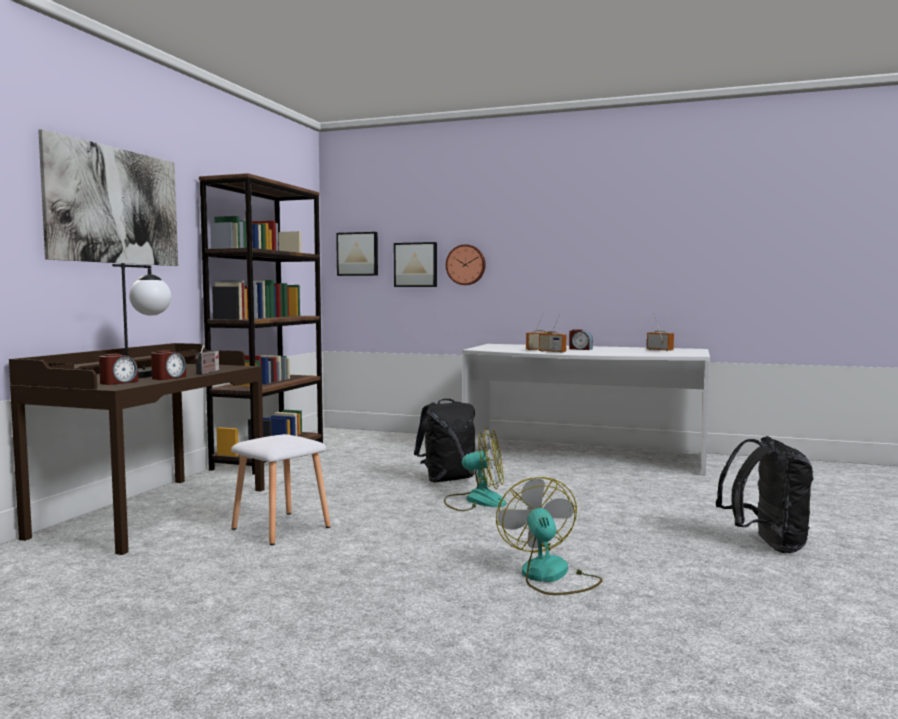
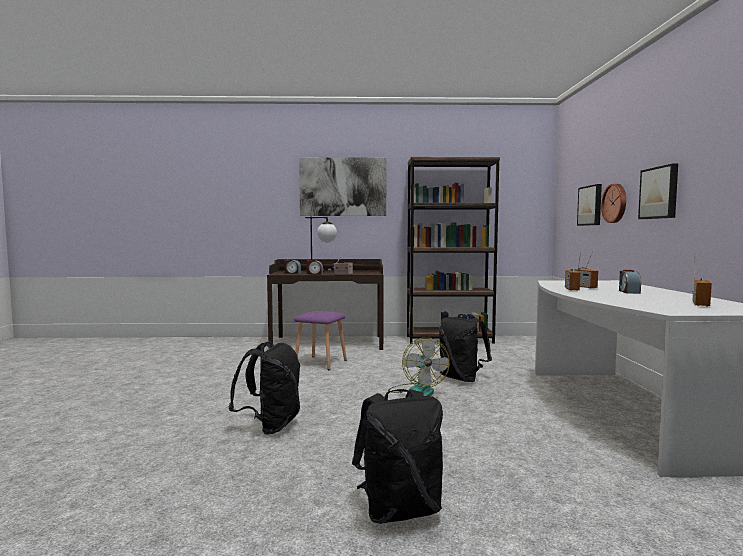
camera: 70 degrees right, 0 degrees up
white stool [231,434,331,545] -> purple stool [294,311,347,370]
picture [336,232,378,276] -> picture moved to [638,164,678,219]
fan [496,477,603,595] -> black backpack [228,341,300,434]

